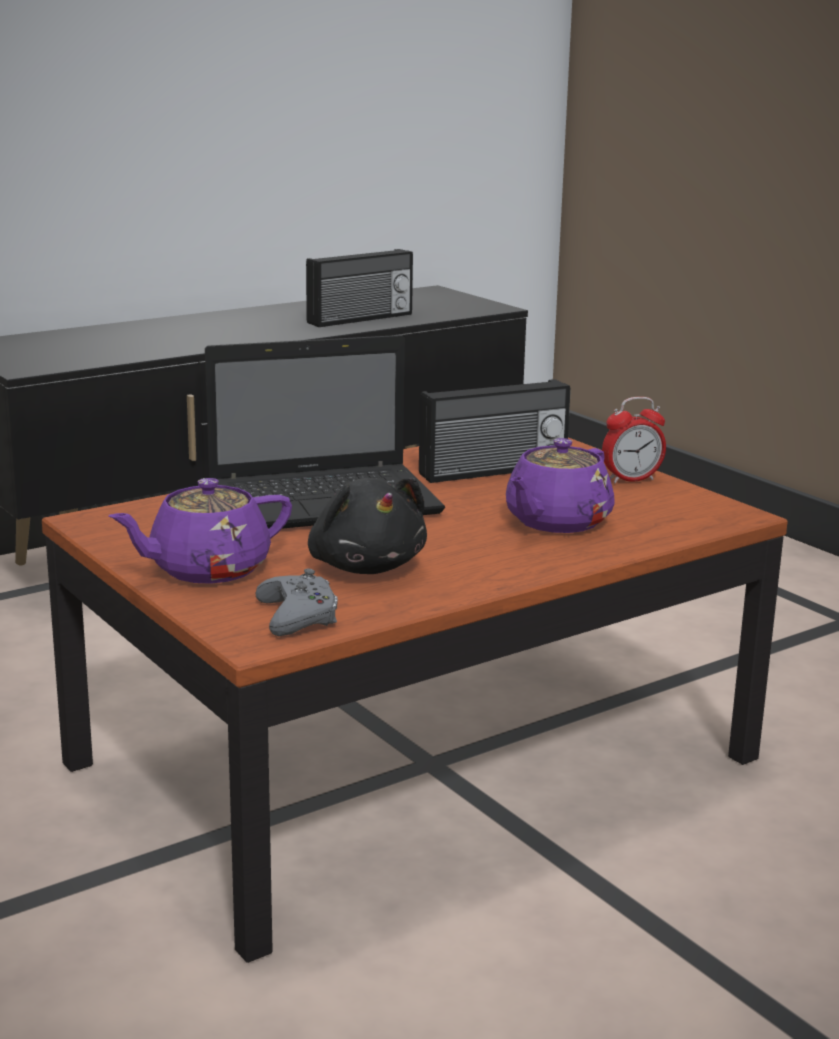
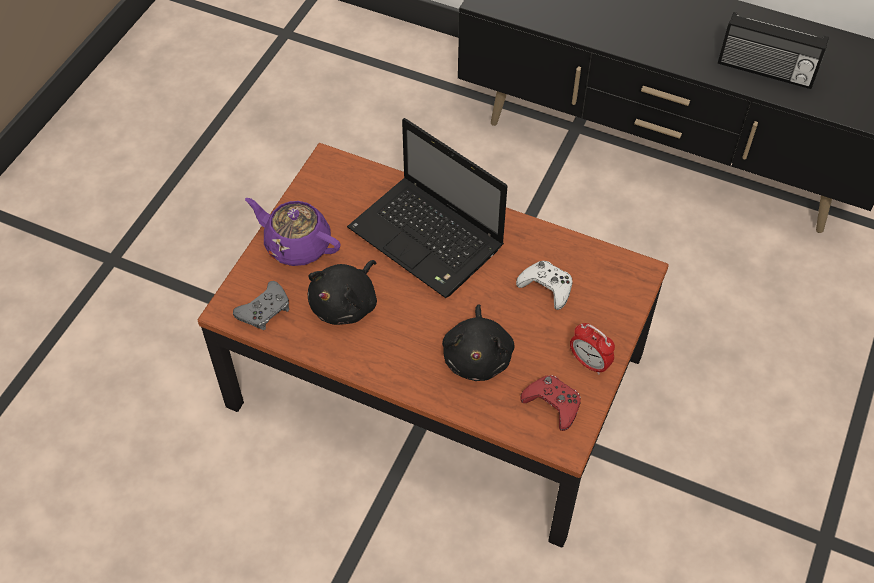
camera: 60 degrees right, 35 degrees up
radio [419,379,570,483] -> white game controller [516,261,573,310]
purple teapot [506,438,615,533] -> black plush toy [442,305,514,381]
none -> red game controller [520,375,581,431]

